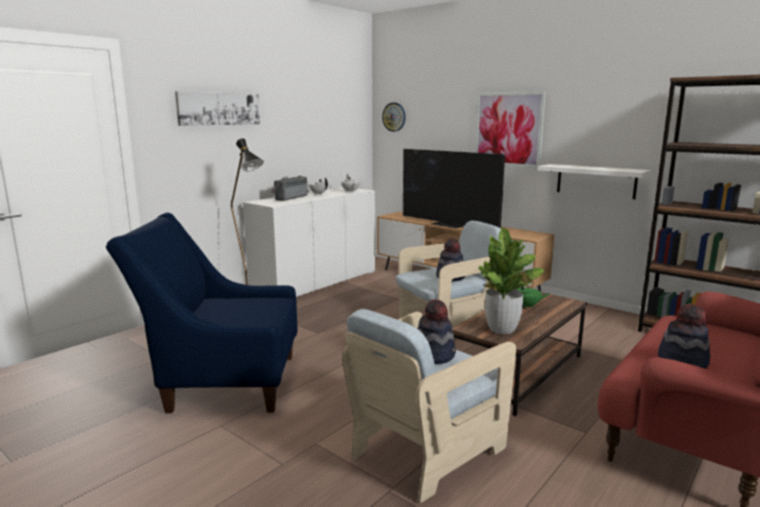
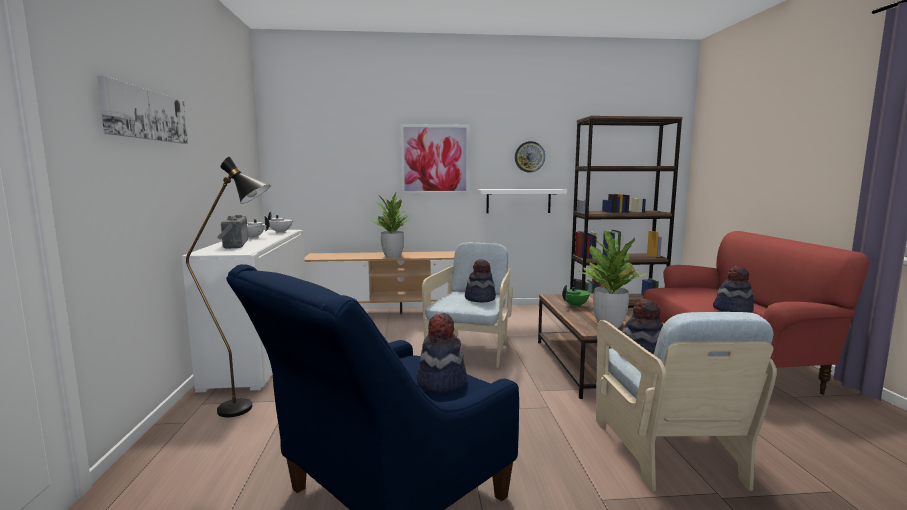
camera: 45 degrees left, 5 degrees down
wall clock [382,102,406,132] -> wall clock moved to [515,141,545,172]
television [403,149,505,228] -> potted plant [371,193,411,258]
none -> hat [416,313,467,394]

